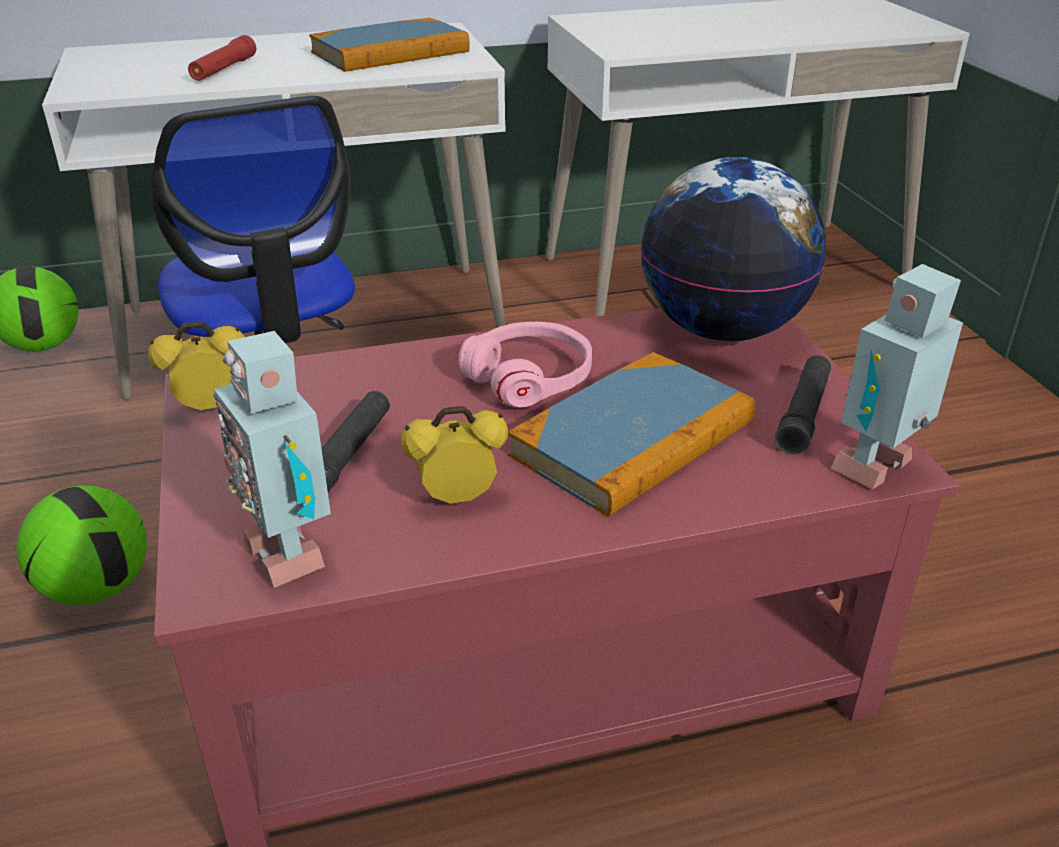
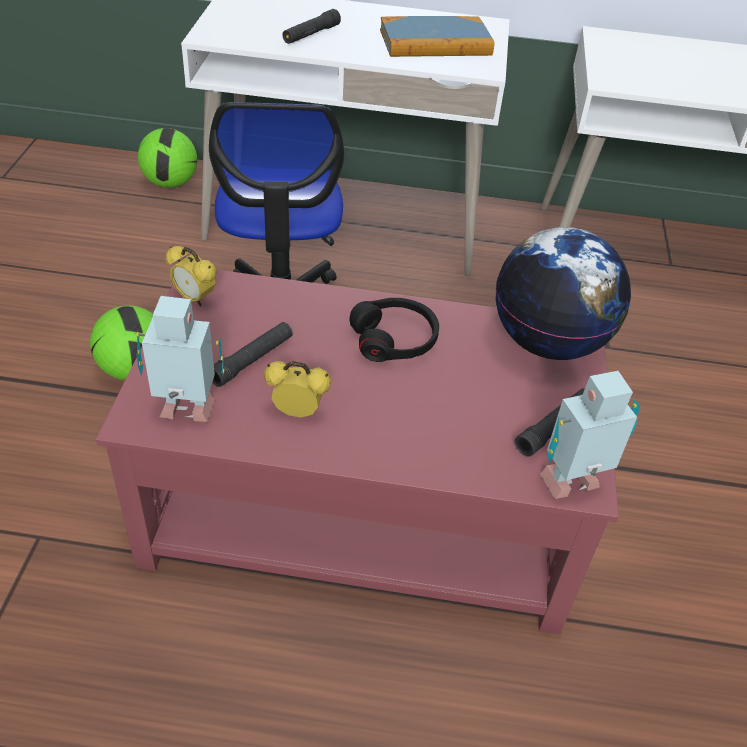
camera: 20 degrees right, 10 degrees up
alarm clock [148,321,245,410] -> alarm clock turned 150 degrees counterclockwise [165,246,217,306]
red flashlight [188,35,256,81] -> black flashlight [282,9,341,44]
toy robot [214,331,331,588] -> toy robot turned 105 degrees clockwise [136,296,225,422]
pink headphones [458,322,592,408] -> black headphones [349,298,439,362]
book [508,352,755,517] -> none

